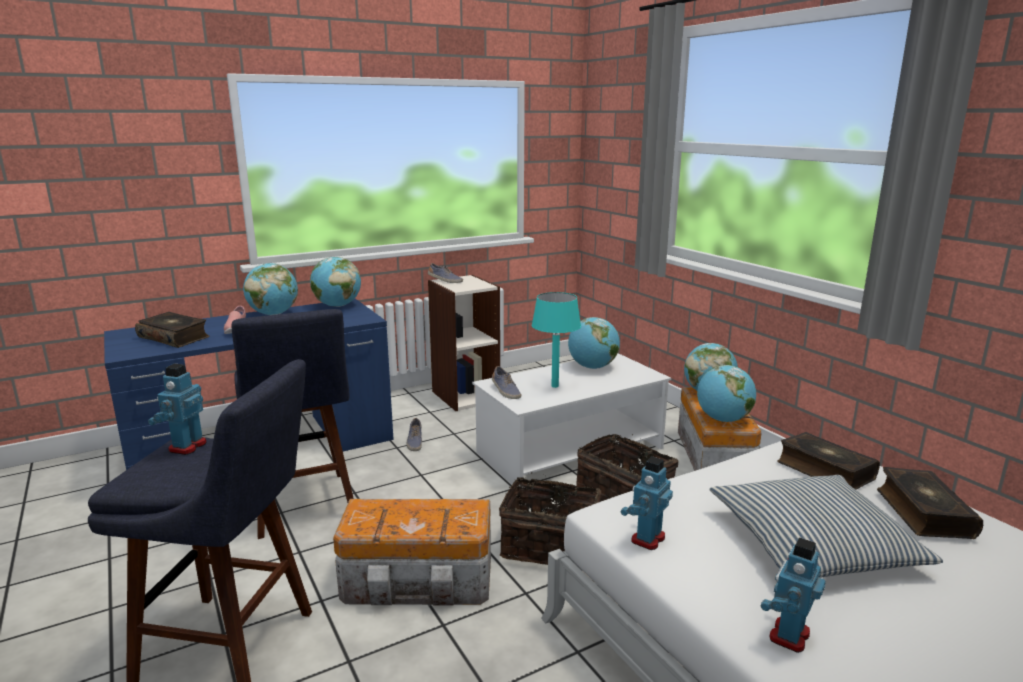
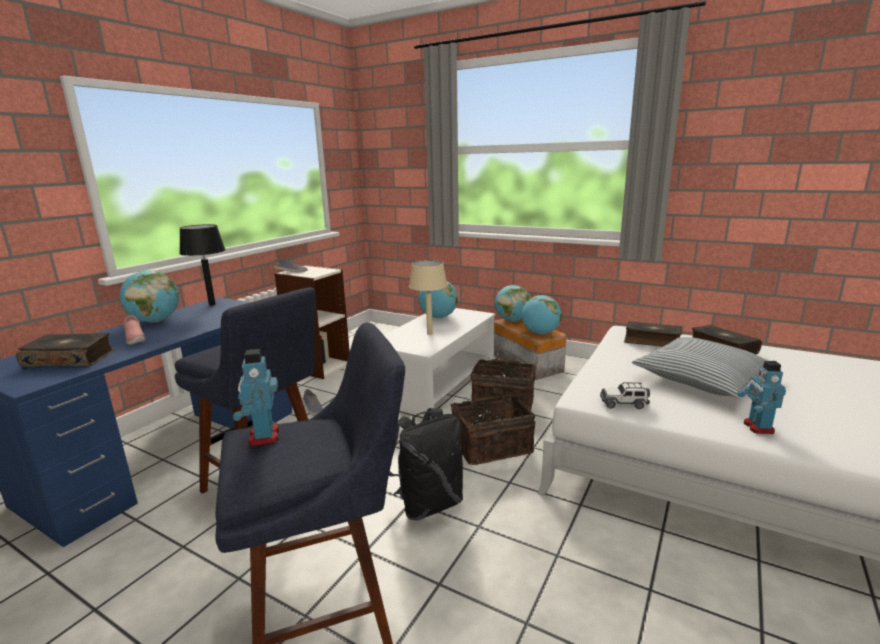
camera: 30 degrees left, 0 degrees up
globe [310,257,361,307] -> black table lamp [179,224,226,306]
storage box [333,499,491,605] -> black backpack [389,408,463,520]
shoe [492,366,521,399] -> none
turquoise table lamp [532,292,581,388] -> beige table lamp [409,260,448,335]
toy robot [621,456,673,550] -> toy car [600,382,650,409]

